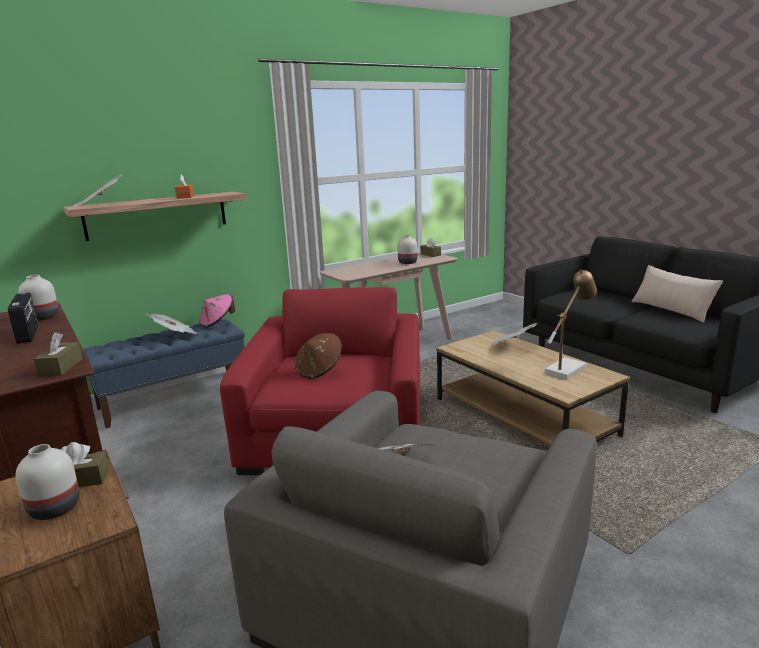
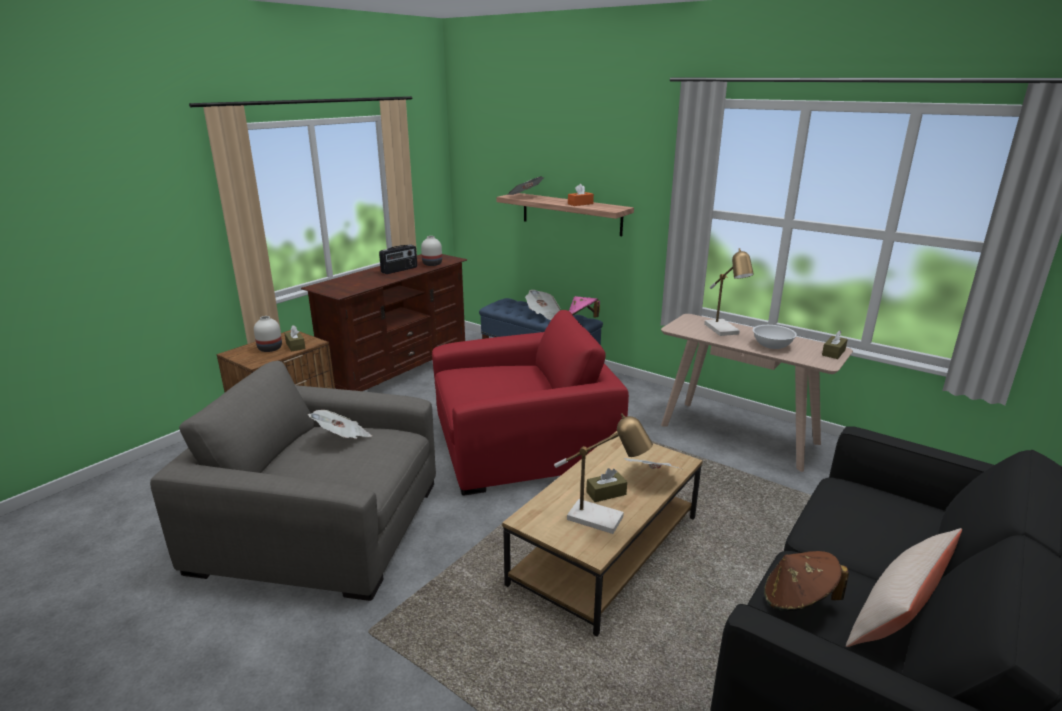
camera: 70 degrees right, 5 degrees up
brown tissue box [34,332,82,377] -> brown tissue box moved to [586,468,627,502]
brown hat [295,333,342,379] -> brown hat moved to [764,551,849,611]
white vase [397,235,417,264] -> white bowl [753,325,797,349]
none -> table lamp [704,248,754,336]

